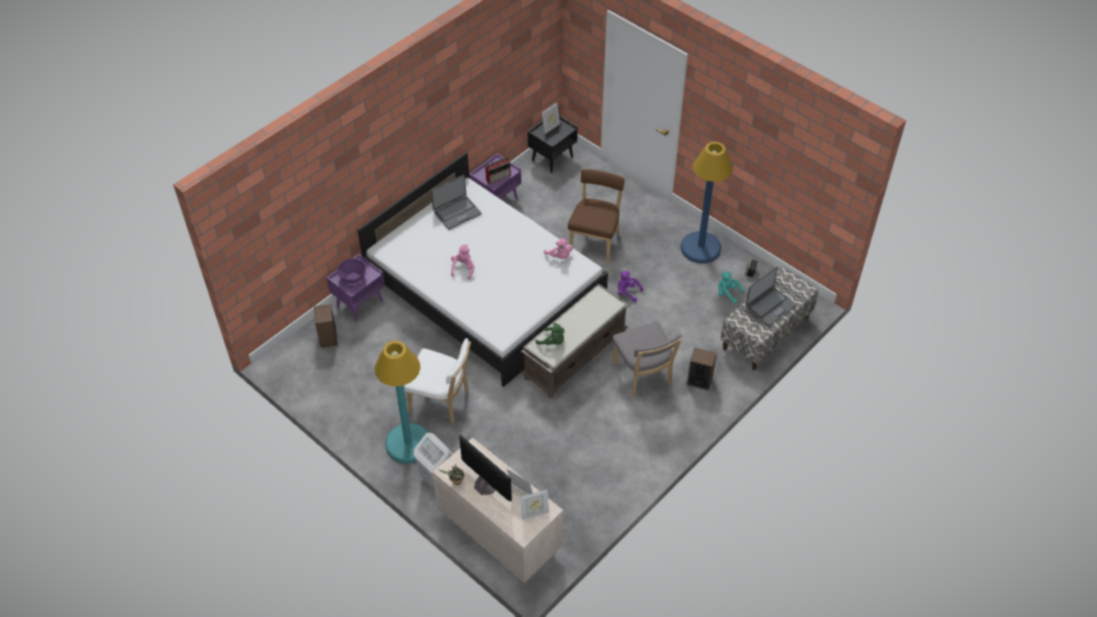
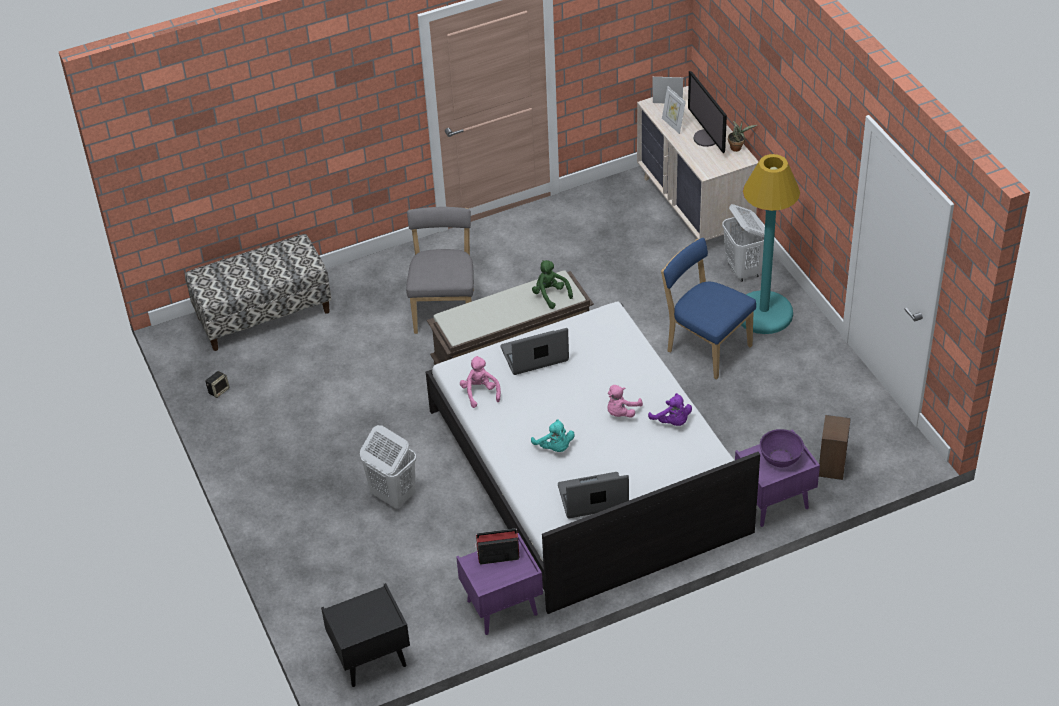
camera: 155 degrees left, 5 degrees down
white chair [404,338,471,424] -> blue chair [661,238,756,380]
picture frame [542,103,560,134] -> none
brown chair [568,169,625,262] -> white laundry basket [360,425,416,508]
purple plush toy [618,271,643,302] -> purple plush toy moved to [648,393,692,426]
blue floor lamp [681,142,733,263] -> none
speaker [687,347,717,391] -> none
turquoise plush toy [718,272,744,304] -> turquoise plush toy moved to [531,419,575,452]
laptop [746,266,796,326] -> laptop moved to [500,328,569,375]

